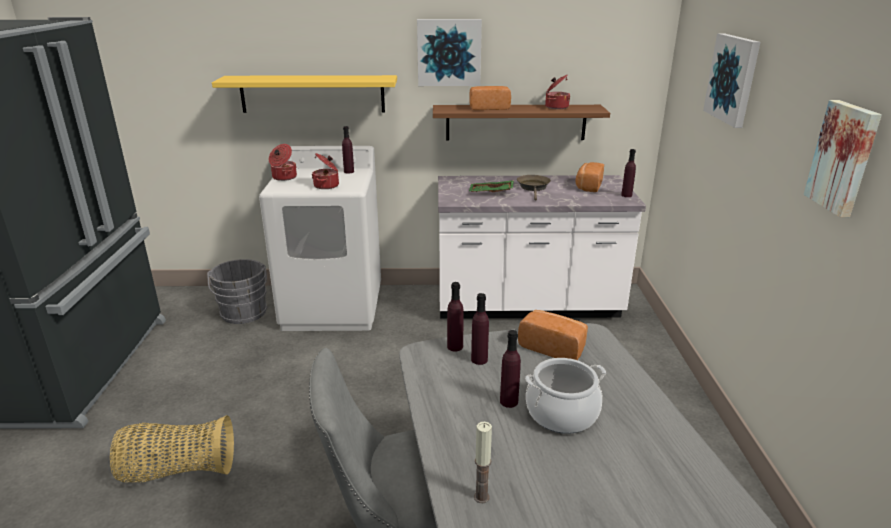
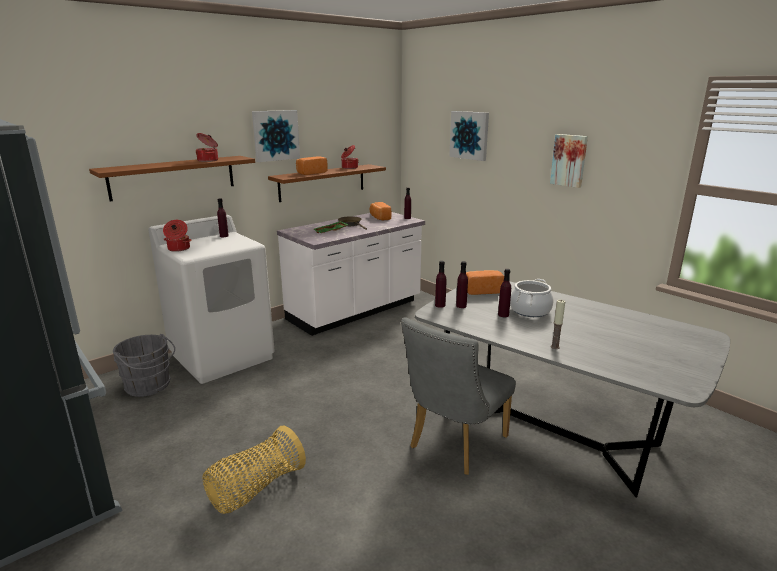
camera: 40 degrees left, 5 degrees down
yellow shelf [212,75,397,113] -> brown shelf [89,156,255,201]
cooking pot [312,153,339,189] -> cooking pot moved to [195,133,218,162]

